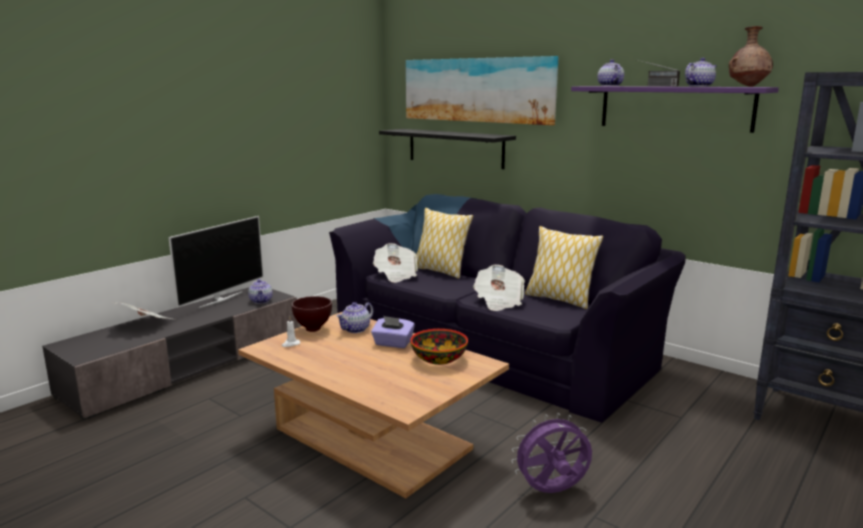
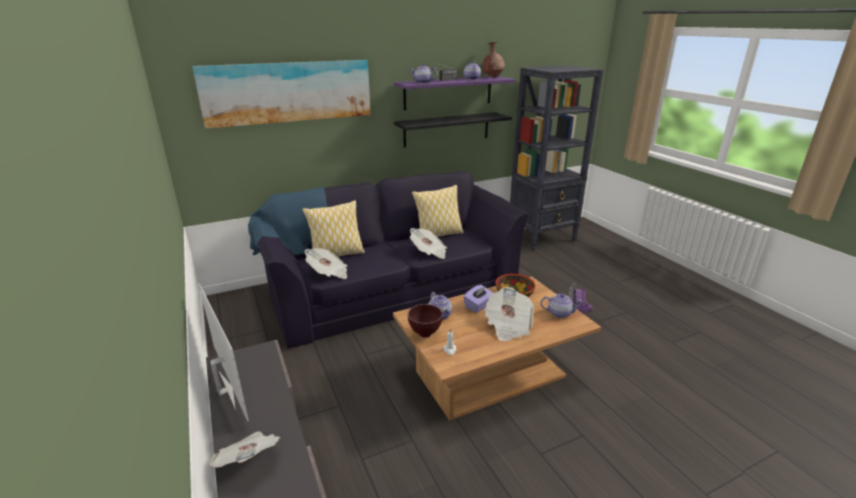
camera: 65 degrees left, 10 degrees up
teapot [248,279,273,304] -> teapot moved to [541,294,582,318]
black shelf [379,129,516,169] -> black shelf moved to [394,112,512,148]
none -> newspaper [484,287,534,341]

